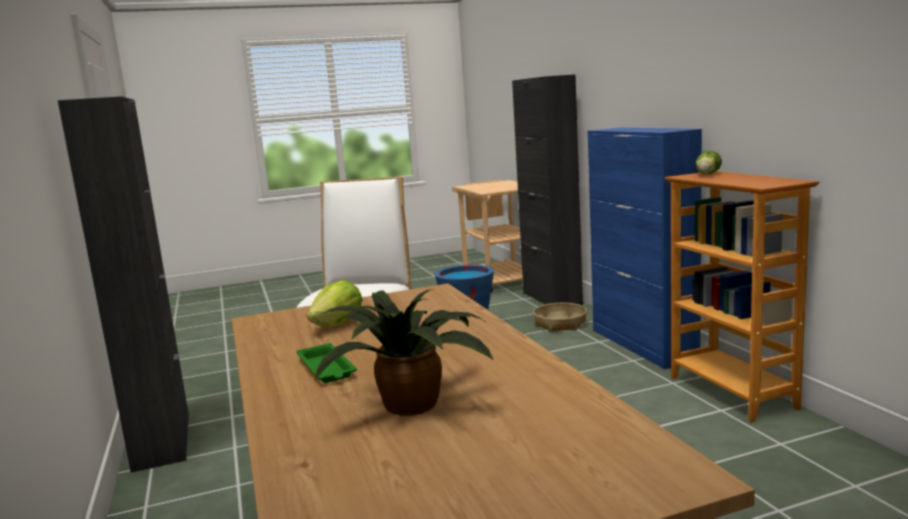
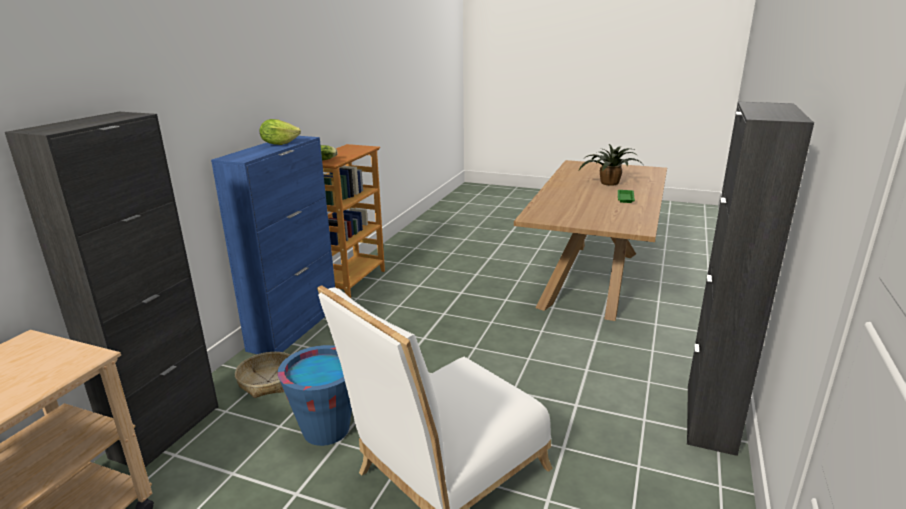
camera: 140 degrees left, 10 degrees up
lettuce [307,280,363,327] -> lettuce moved to [260,119,301,145]

